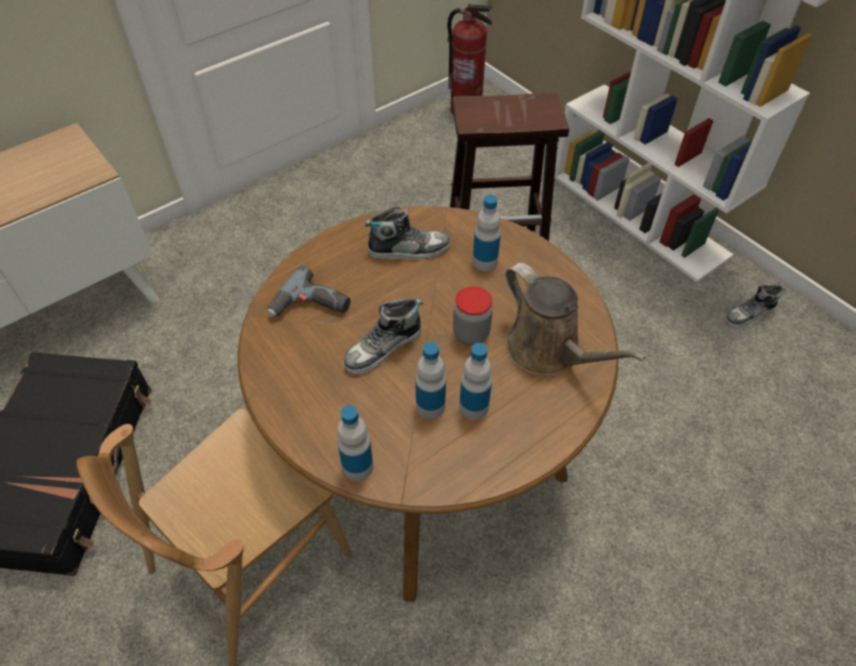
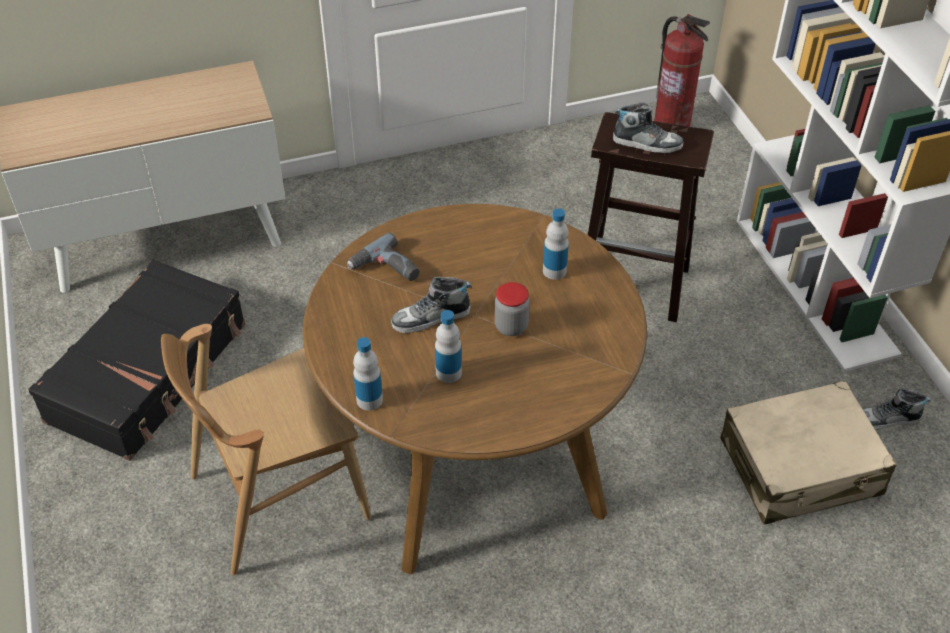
camera: 20 degrees right, 5 degrees down
shoe [365,206,450,260] -> shoe moved to [613,103,683,153]
bottle [459,343,492,420] -> none
brown watering can [505,262,646,376] -> none
none -> beige suitcase [720,380,896,525]

